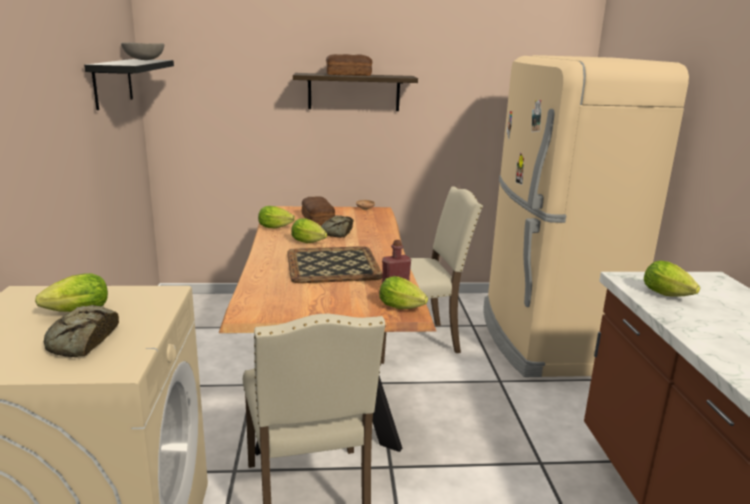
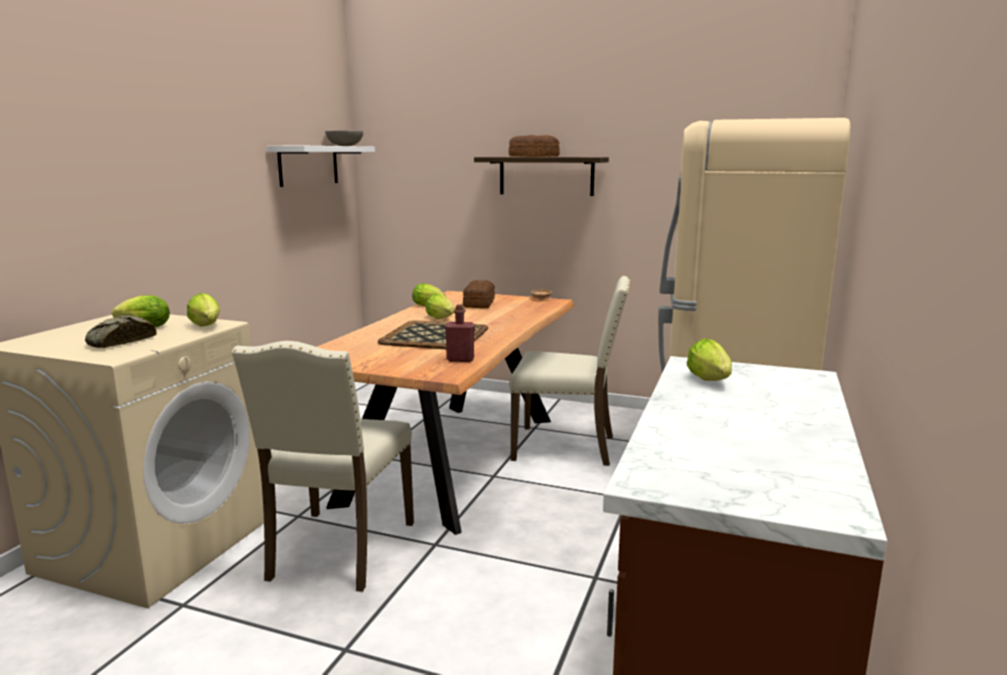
camera: 25 degrees right, 5 degrees down
black shelf [84,59,174,110] -> white shelf [267,146,375,187]
bread [321,215,353,238] -> none
lettuce [379,276,428,309] -> lettuce moved to [187,293,221,327]

